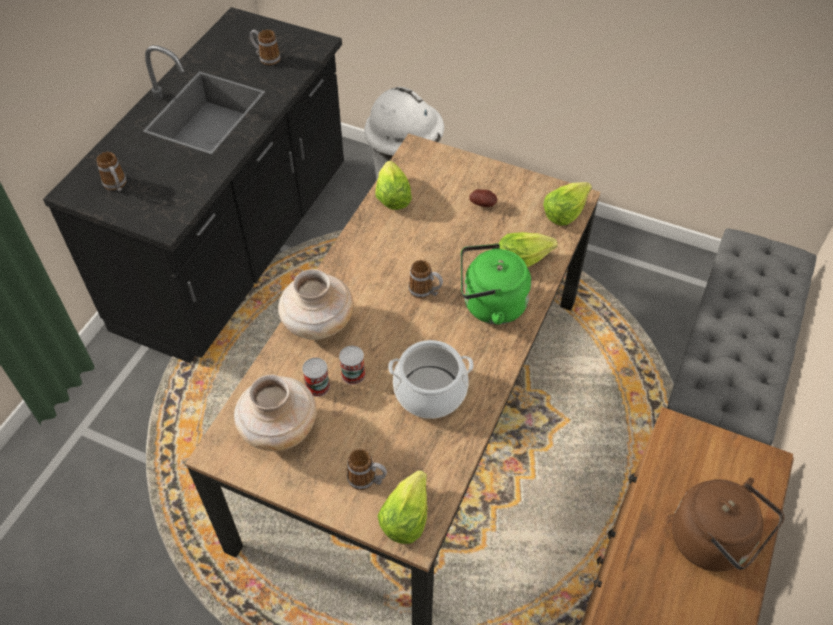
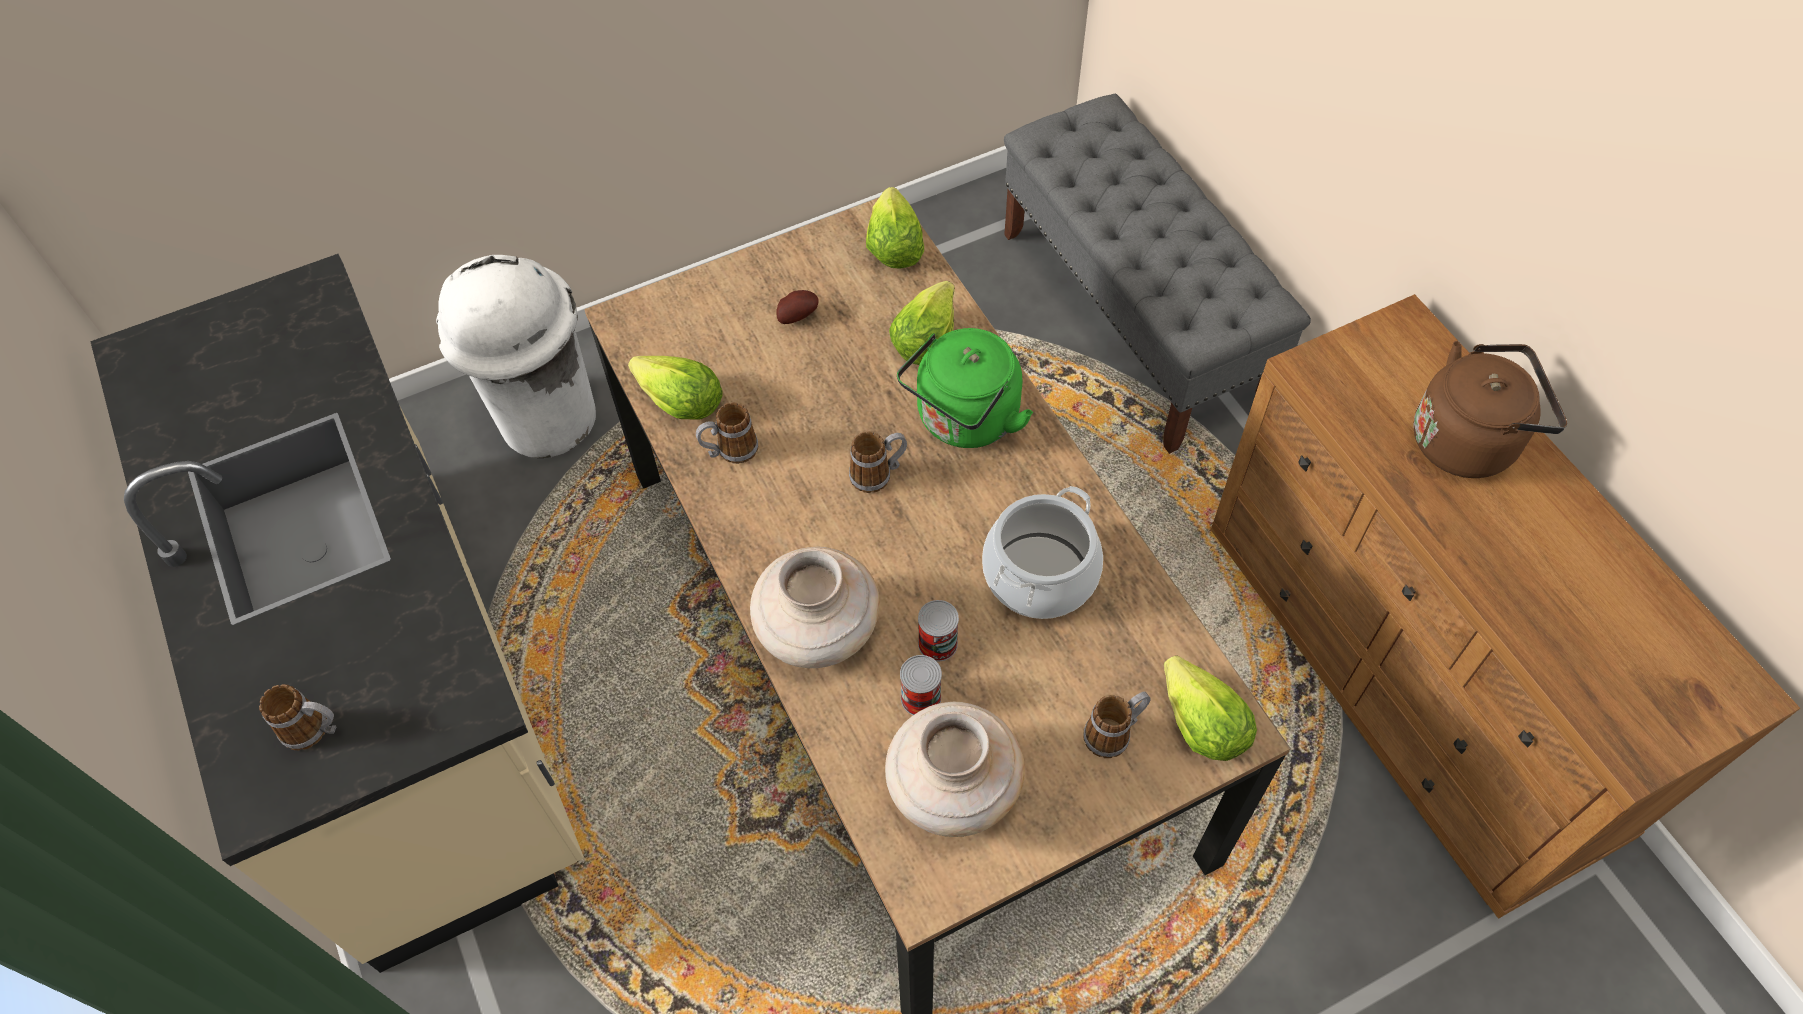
camera: 50 degrees left, 5 degrees up
black counter [43,7,344,363] -> beige counter [90,254,584,973]
mug [250,29,281,65] -> mug moved to [696,402,758,464]

